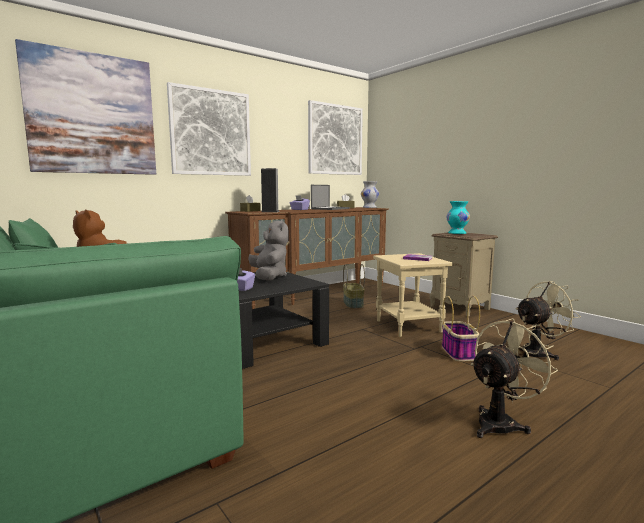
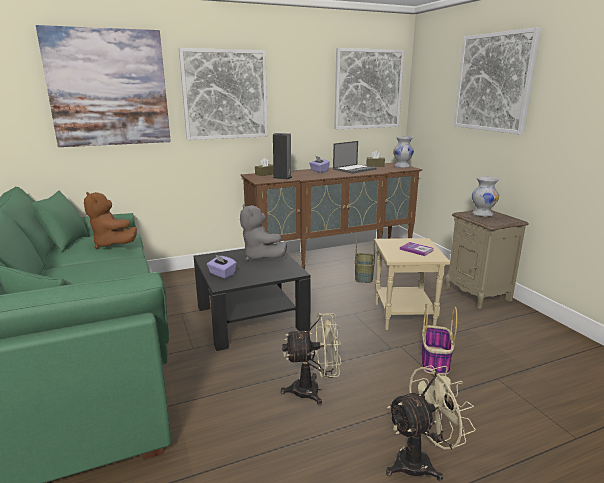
camera: 15 degrees right, 10 degrees up
grey plush toy [248,219,289,281] -> grey plush toy turned 150 degrees clockwise [240,204,287,261]
turquoise vase [446,201,470,234] -> white vase [472,177,499,217]
beige fan [515,281,581,360] -> beige fan moved to [281,313,341,405]
none -> picture [454,27,541,135]

